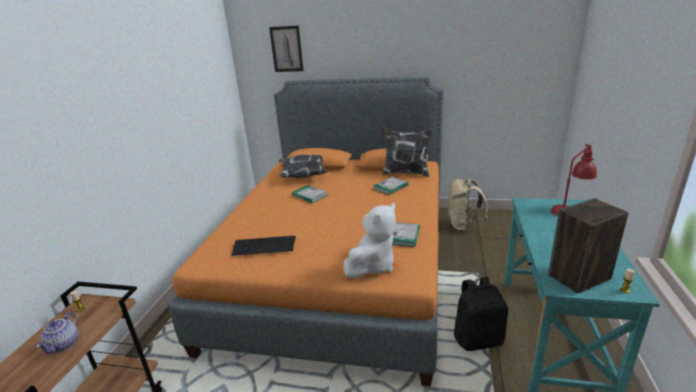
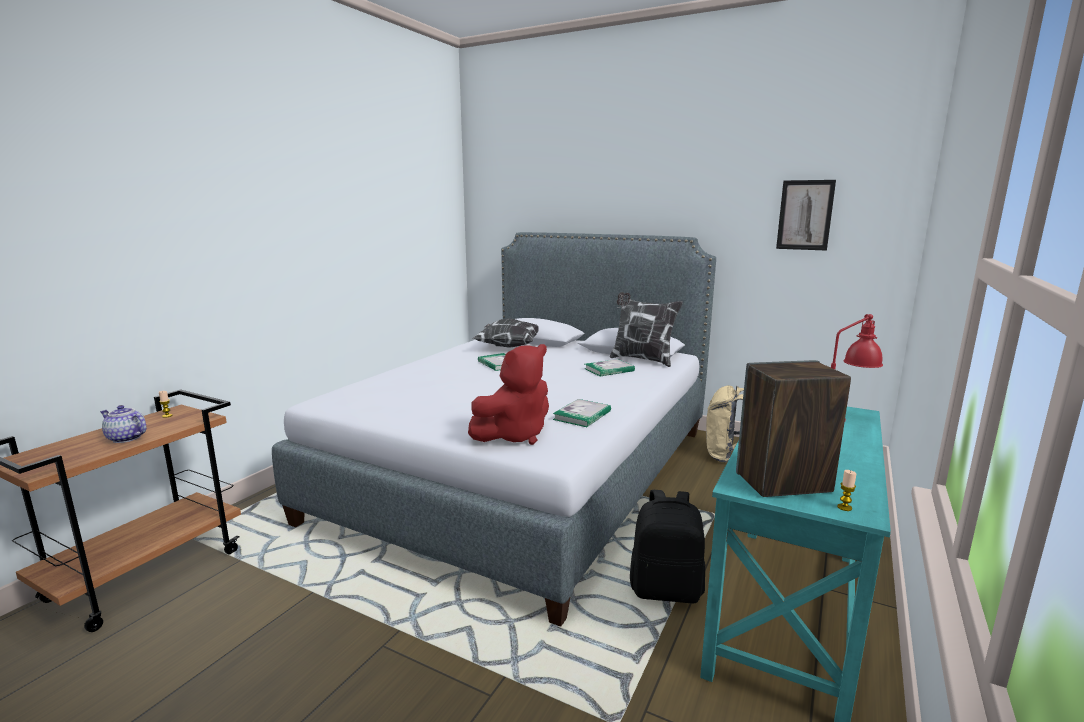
camera: 15 degrees right, 10 degrees down
teapot [36,312,78,354] -> teapot turned 90 degrees clockwise [100,405,146,443]
orange bed [169,77,444,386] -> grey bed [272,232,716,627]
keyboard [232,236,296,256] -> none
picture [269,25,304,72] -> picture moved to [776,180,836,251]
white plush toy [343,203,396,278] -> red plush toy [468,344,549,445]

